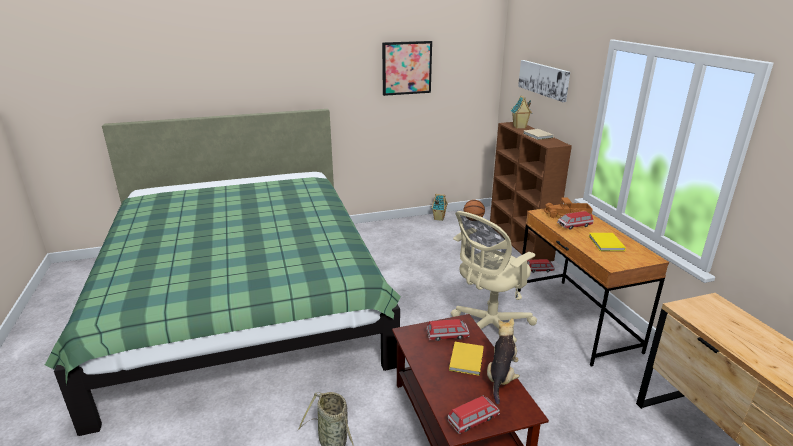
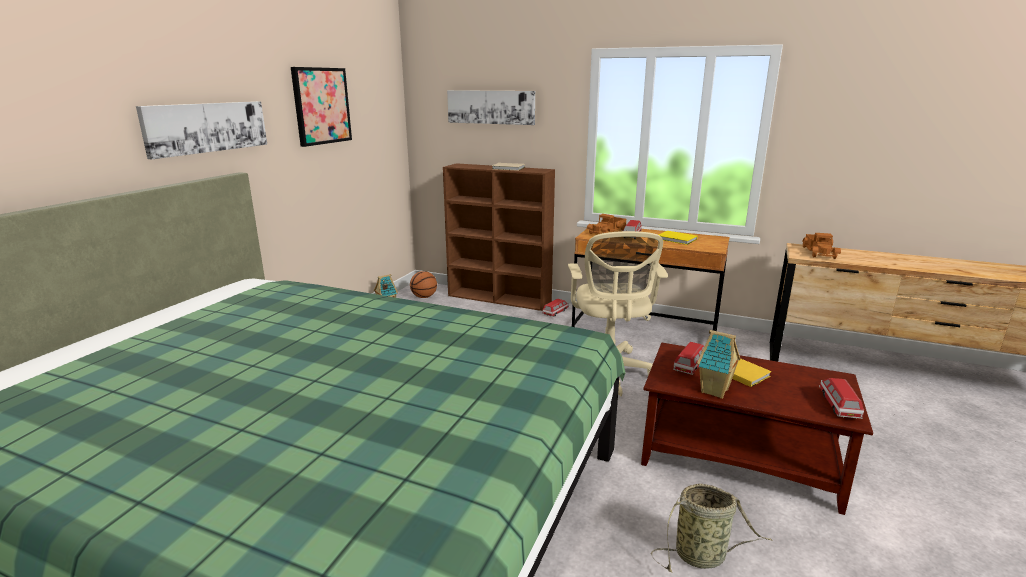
camera: 50 degrees left, 5 degrees down
plush toy [487,318,520,404] -> none
toy house [511,95,532,129] -> toy house moved to [697,330,740,399]
none -> picture [136,101,267,159]
none -> toy truck [803,233,841,259]

